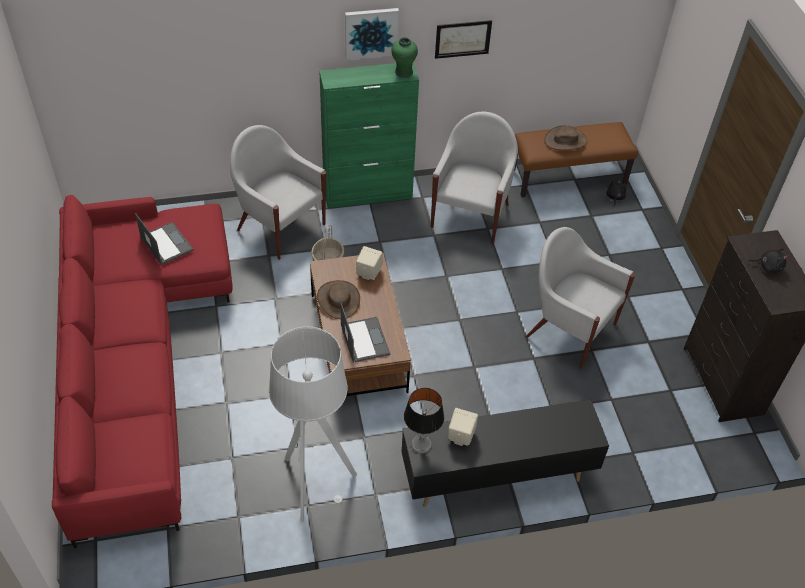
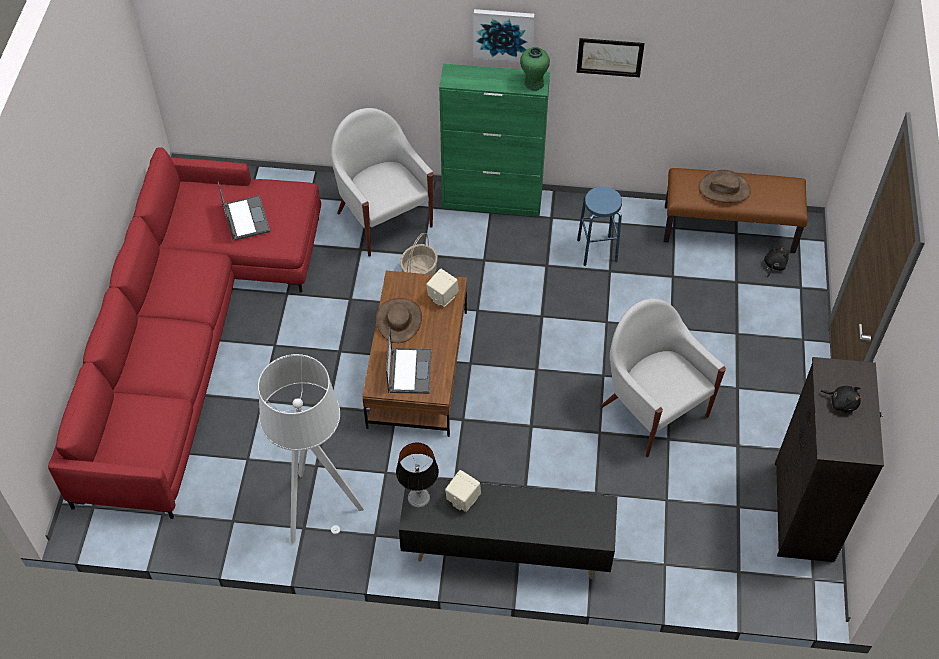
camera: 20 degrees right, 5 degrees up
white armchair [431,112,518,244] -> blue stool [577,186,622,266]

